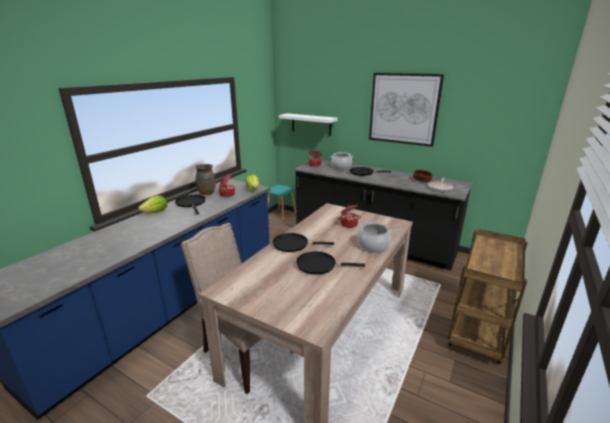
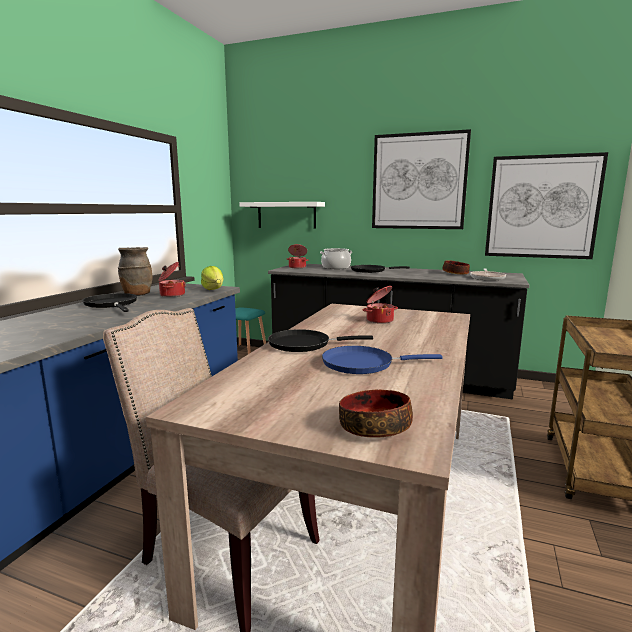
camera: 10 degrees left, 10 degrees down
lettuce [138,196,167,213] -> none
black frying pan [296,251,365,275] -> blue frying pan [322,346,443,374]
cooking pot [358,222,392,253] -> none
none -> bowl [339,389,413,438]
none -> picture [485,152,608,259]

